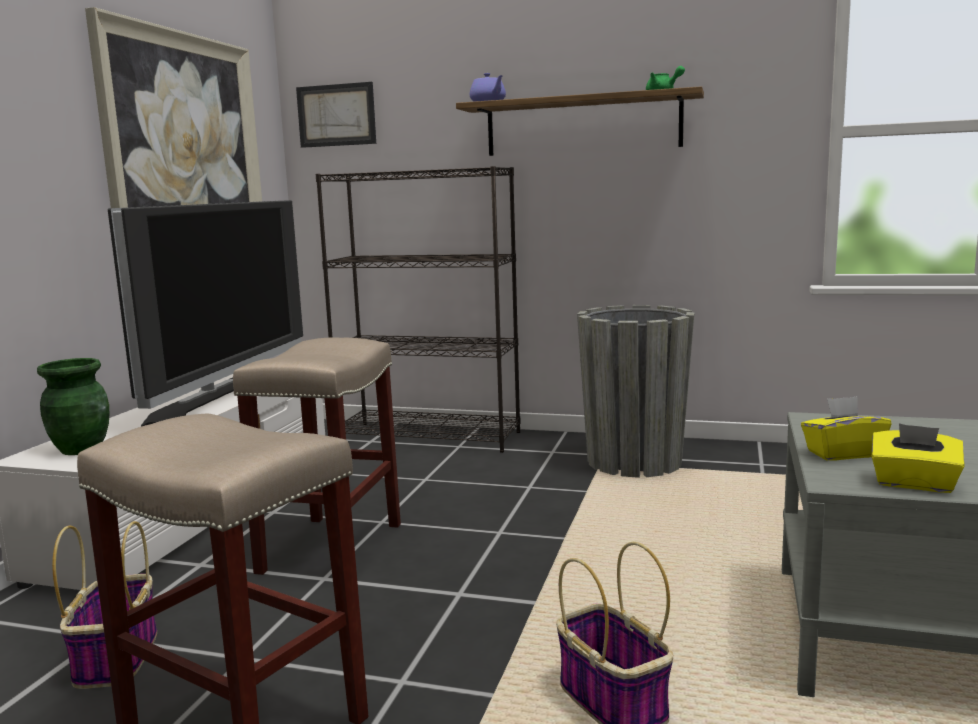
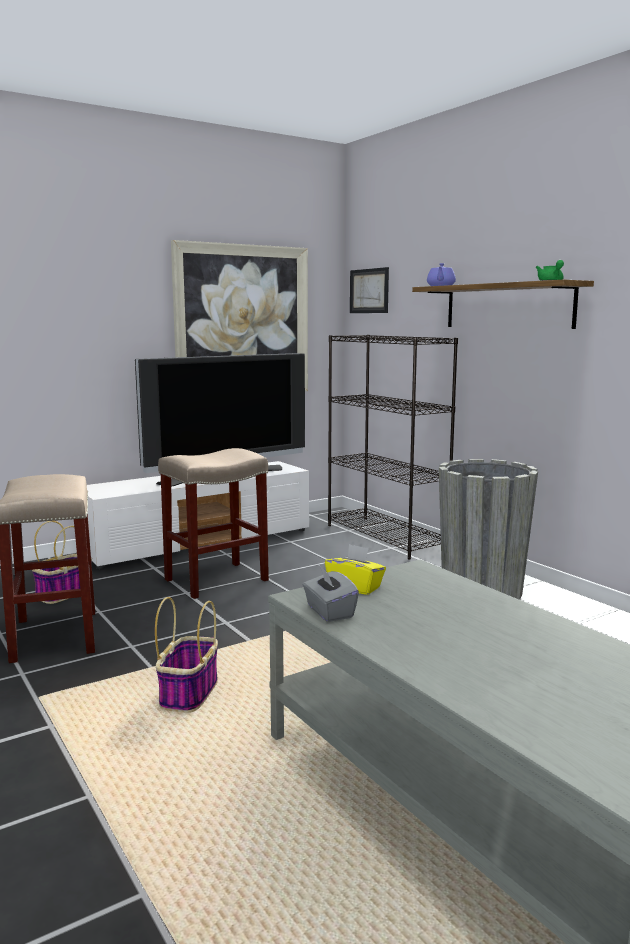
camera: 40 degrees right, 0 degrees up
green vase [37,358,109,455] -> none
yellow tissue box [872,423,965,493] -> grey tissue box [303,566,359,622]

